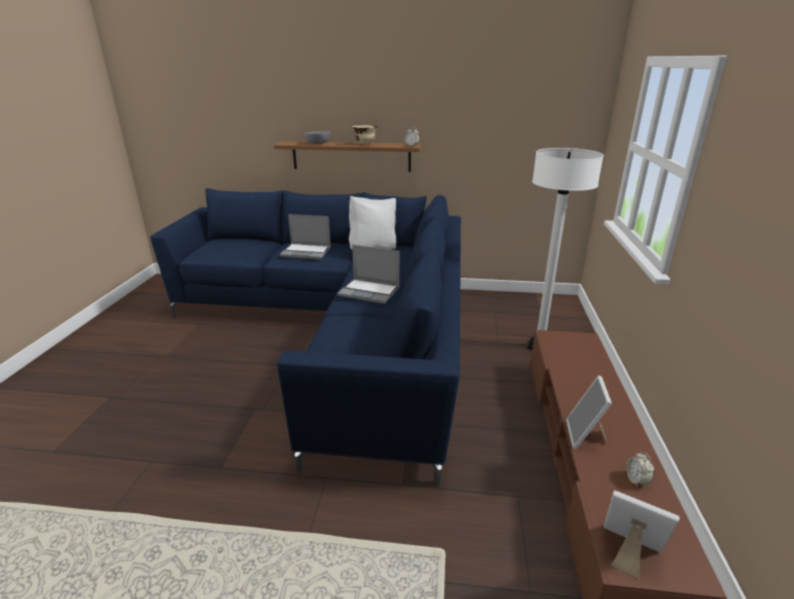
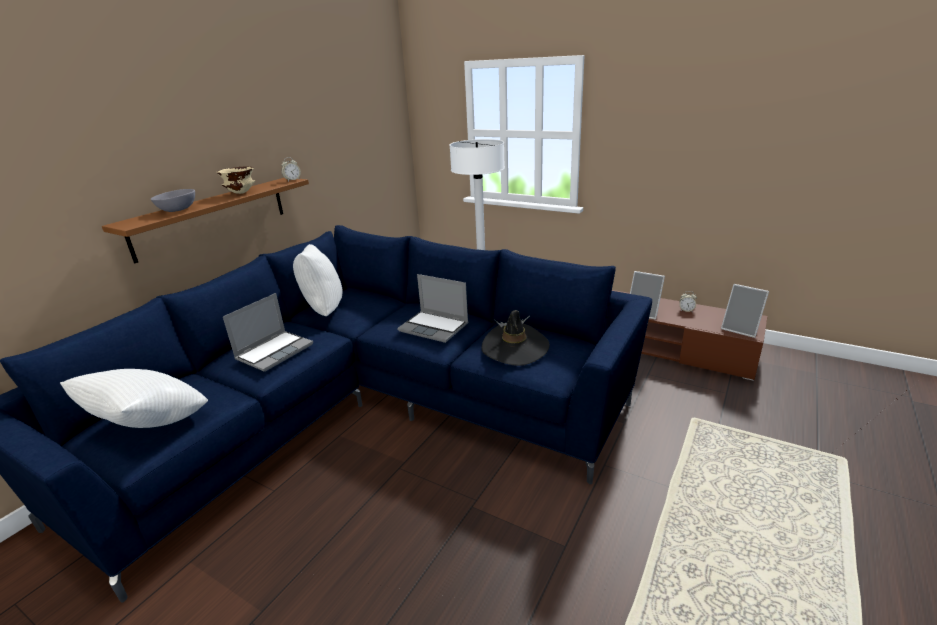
camera: 65 degrees left, 0 degrees up
laptop [337,245,400,304] -> laptop turned 75 degrees clockwise [397,274,468,343]
picture frame [604,490,680,578] -> picture frame turned 105 degrees counterclockwise [721,284,769,338]
none -> white pillow [60,369,208,428]
none -> black hat [481,310,549,366]

